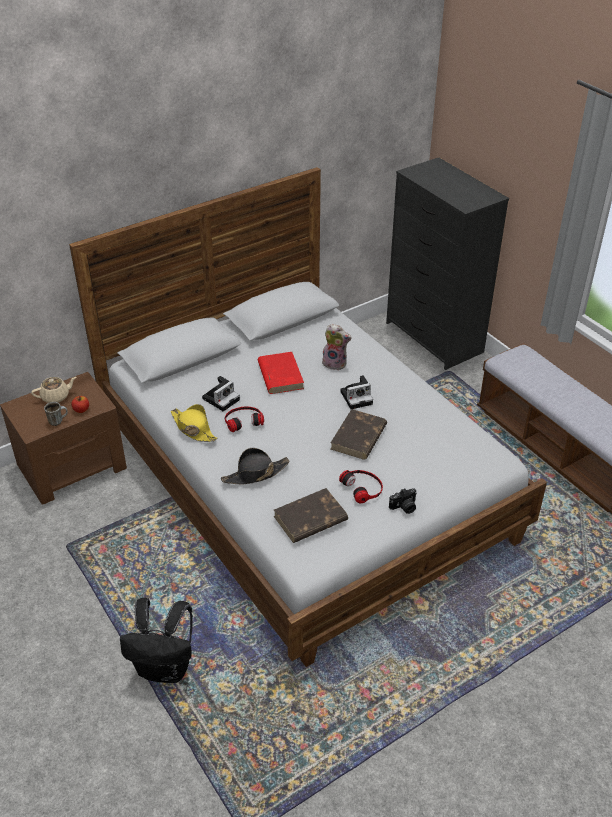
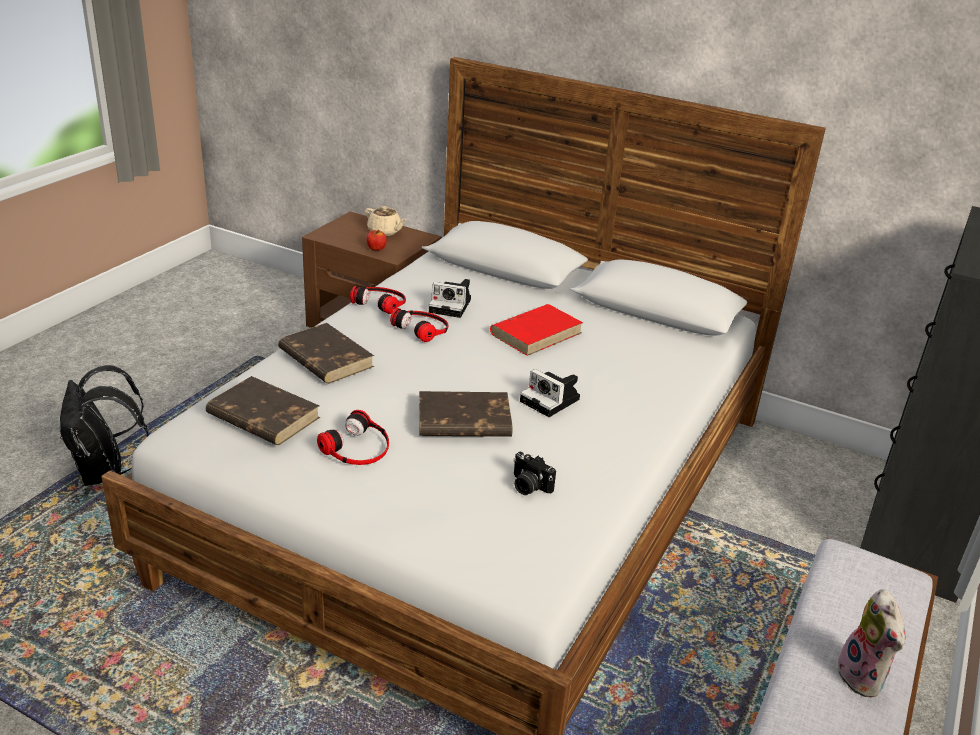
camera: 60 degrees right, 10 degrees down
mug [44,402,68,426] -> none
yellow hat [171,404,218,442] -> headphones [350,286,406,314]
black hat [221,448,289,484] -> brown book [278,323,374,384]
plush toy [322,324,352,370] -> plush toy moved to [833,589,905,698]
camera [389,488,417,514] -> camera moved to [513,452,556,495]

